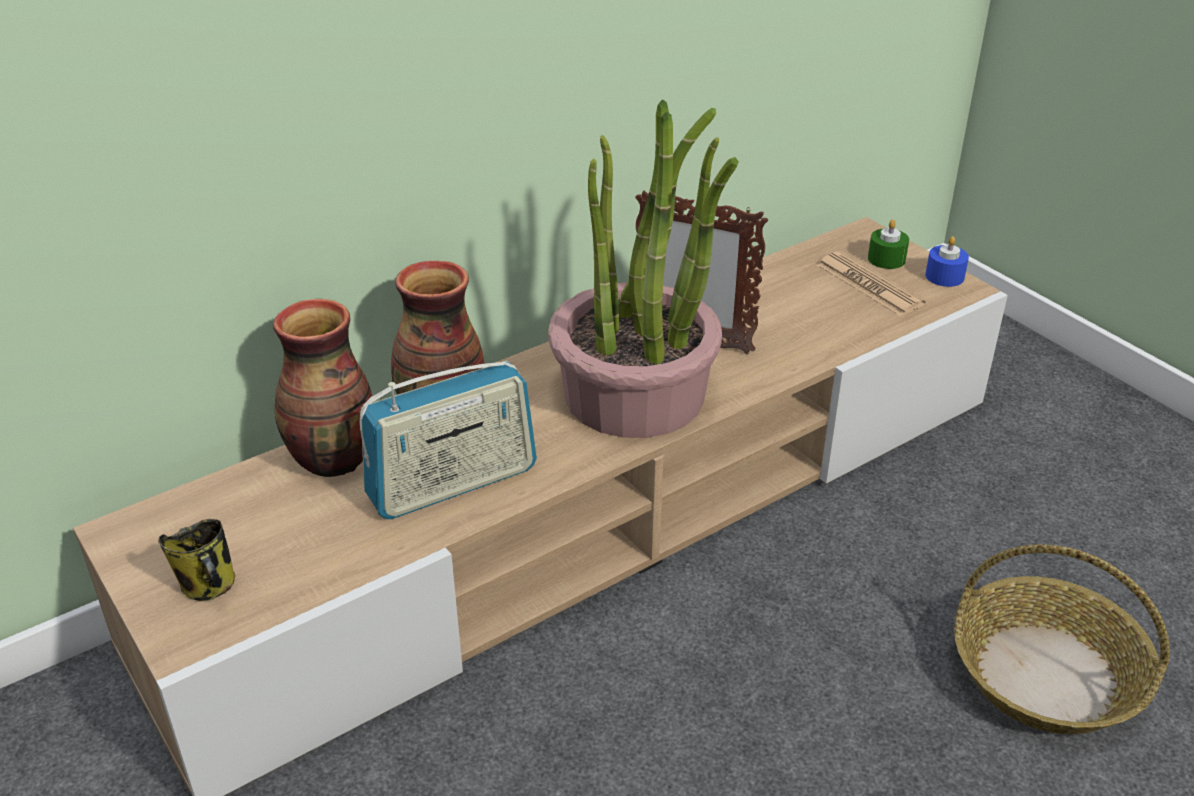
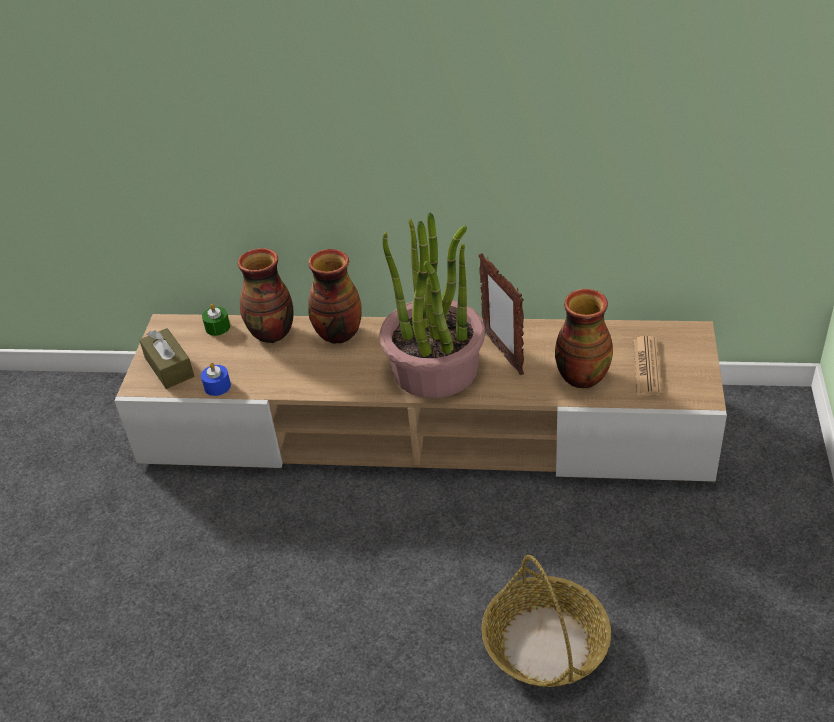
camera: 45 degrees right, 5 degrees up
mug [158,519,235,601] -> brown tissue box [139,328,194,389]
radio [360,361,537,519] -> none
green candle [868,219,909,269] -> green candle moved to [202,304,230,336]
blue candle [925,236,969,287] -> blue candle moved to [201,363,231,396]
none -> vase [555,289,613,389]

